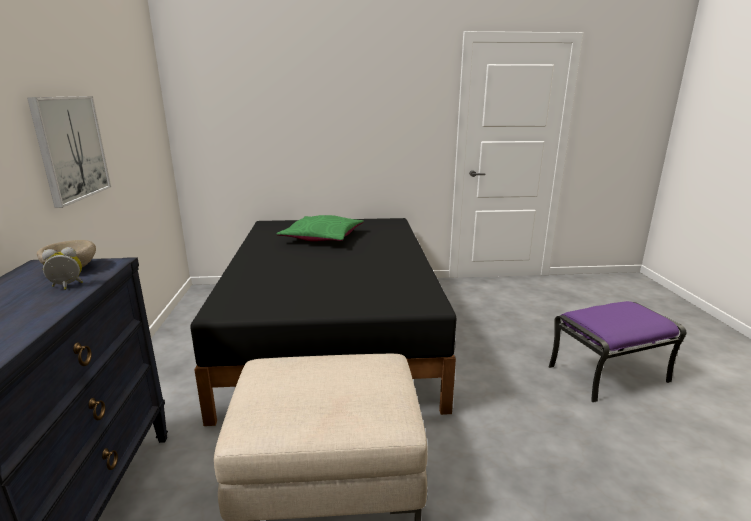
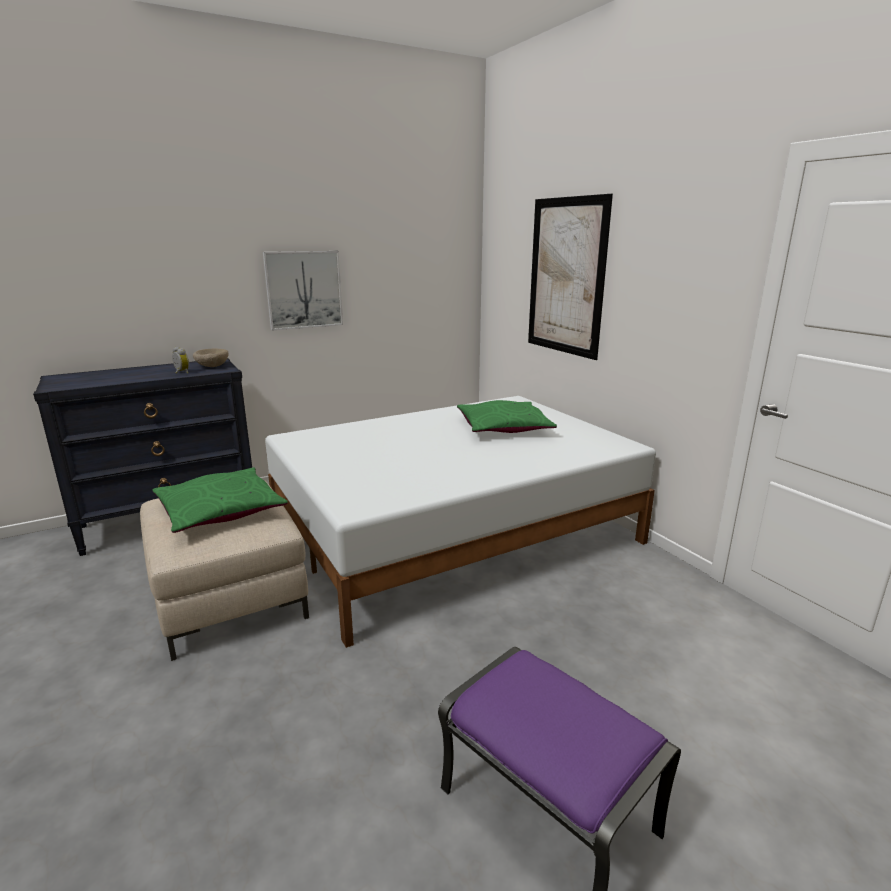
camera: 65 degrees right, 0 degrees up
black bed [191,218,456,426] -> white bed [265,396,656,648]
none -> green pillow [152,467,288,533]
none -> picture [528,194,613,360]

